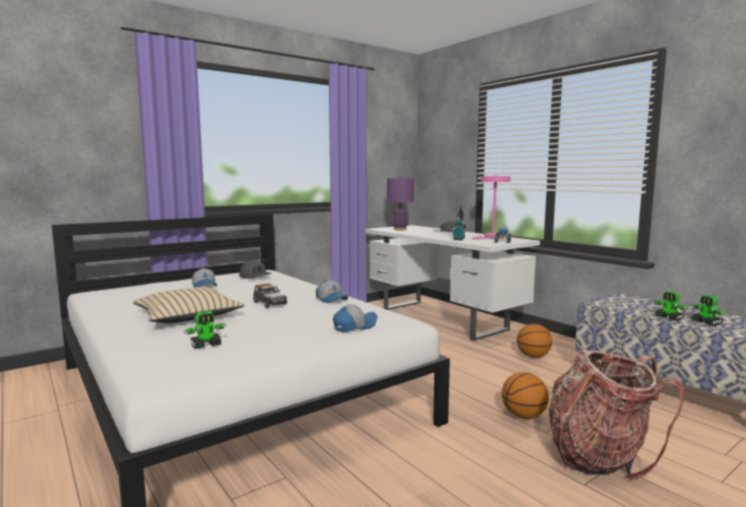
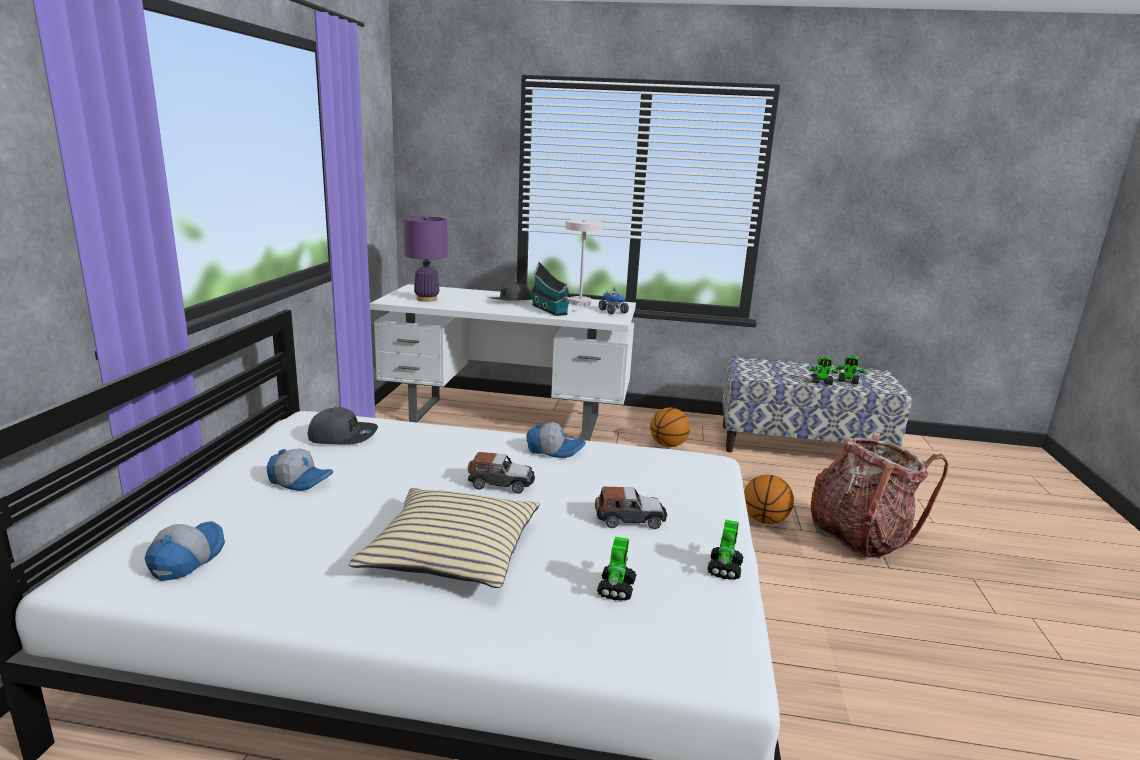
camera: 45 degrees left, 10 degrees up
cap [333,304,378,332] -> cap moved to [145,521,225,581]
pink table lamp [472,175,510,239] -> white table lamp [565,220,604,311]
none -> toy car [595,487,667,529]
none -> toy robot [707,520,743,580]

